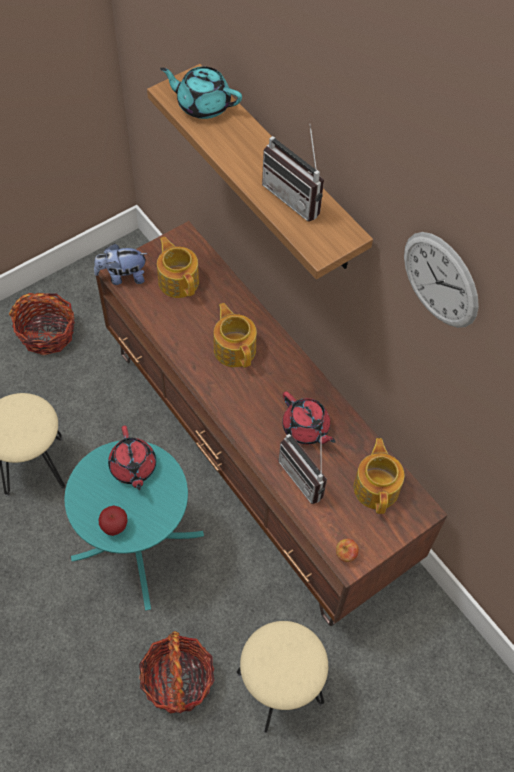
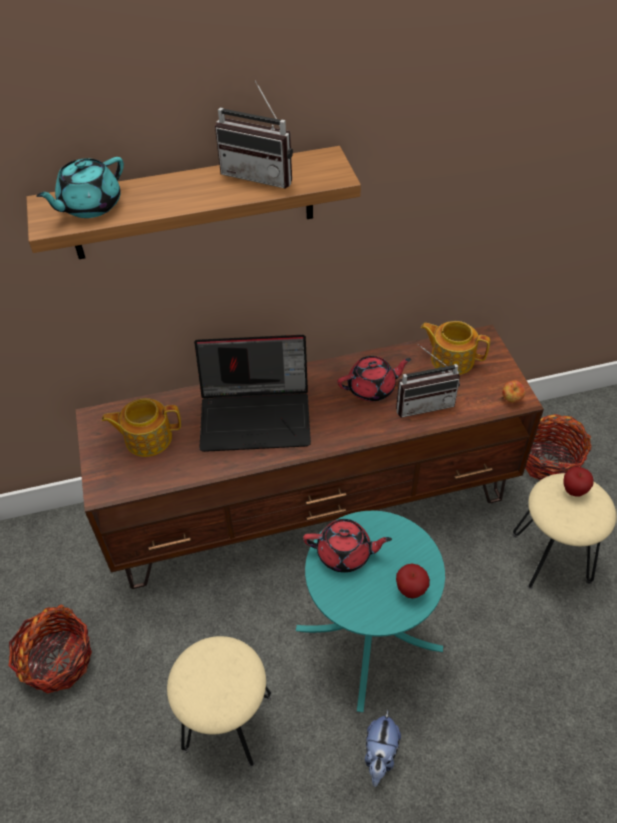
camera: 65 degrees left, 10 degrees down
plush toy [94,243,148,285] -> plush toy moved to [365,710,401,787]
basket [139,631,214,714] -> basket moved to [525,414,591,480]
teapot [214,303,257,368] -> laptop [194,335,311,452]
radio [262,124,324,222] -> radio turned 45 degrees clockwise [215,80,293,189]
wall clock [404,232,479,328] -> none
none -> apple [563,467,594,497]

